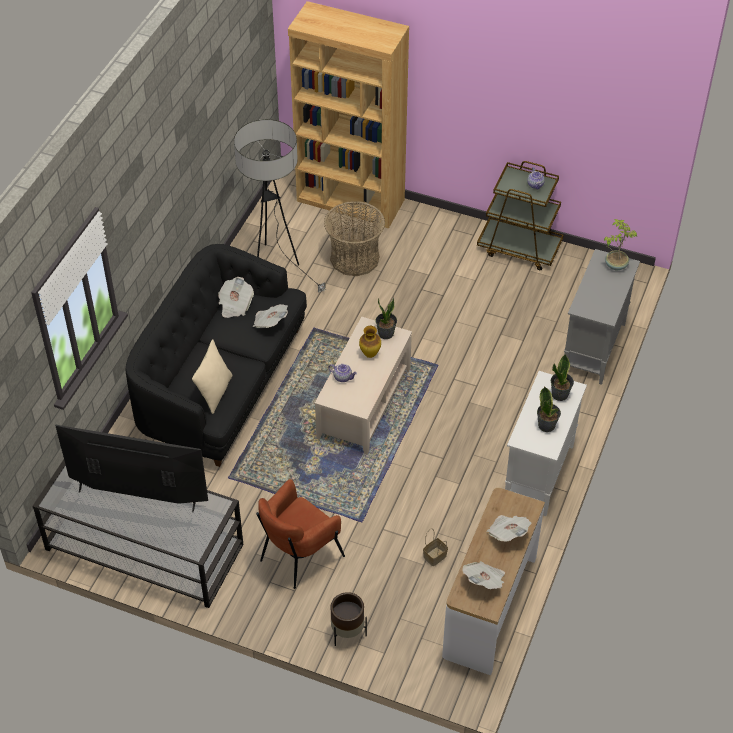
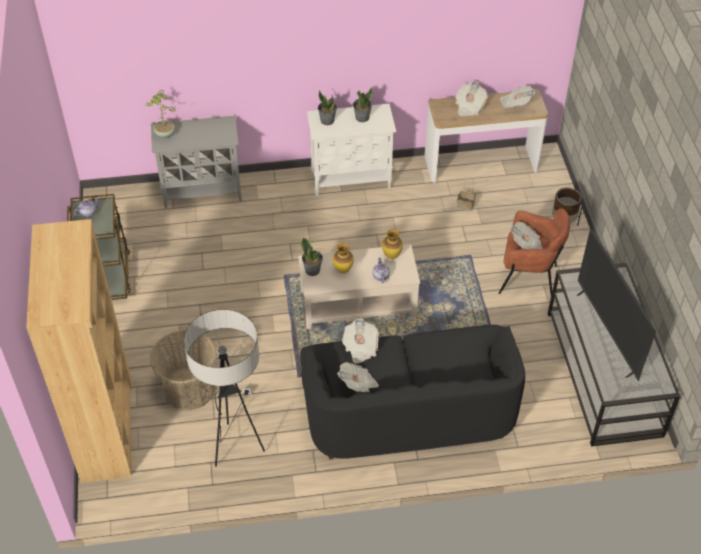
camera: 120 degrees left, 0 degrees up
beige pillow [192,340,232,414] -> none
none -> vase [382,229,403,259]
none -> newspaper [510,222,543,249]

